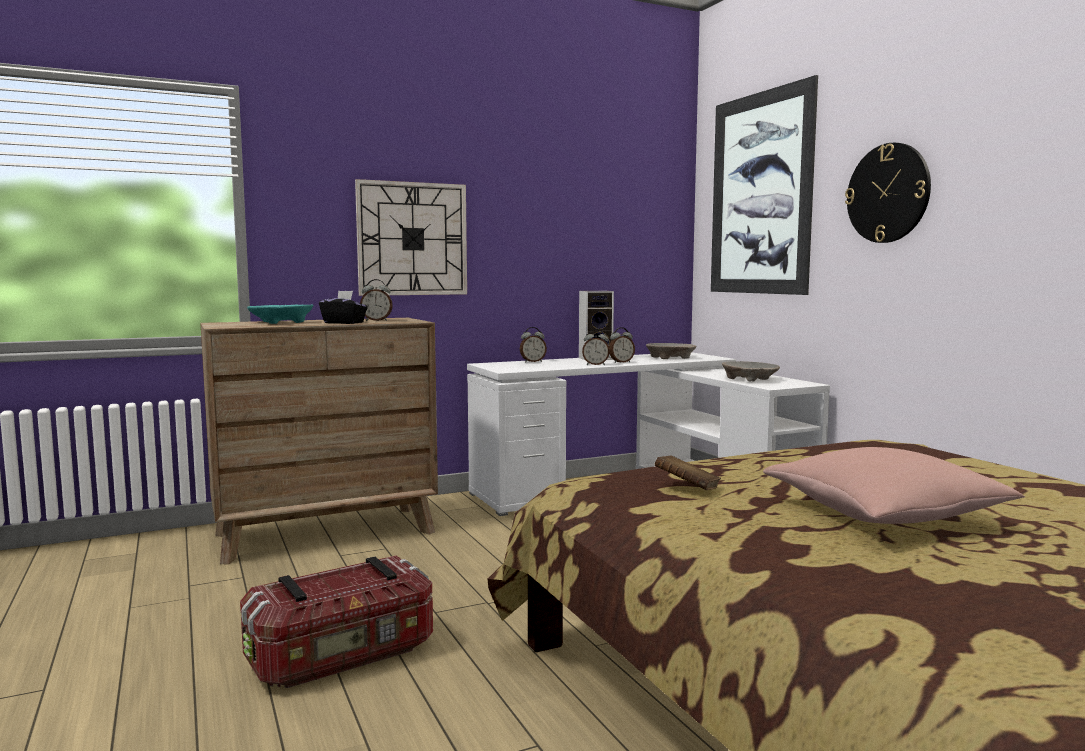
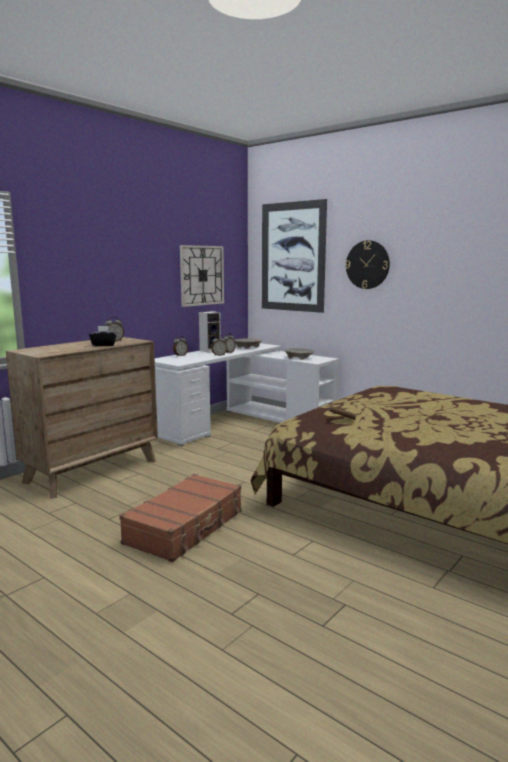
camera: 25 degrees left, 5 degrees up
storage box [240,555,433,688] -> brown suitcase [119,474,242,562]
turquoise bowl [247,304,314,324] -> none
wall clock [355,179,467,296] -> wall clock moved to [180,245,224,307]
pink pillow [763,447,1025,524] -> none

